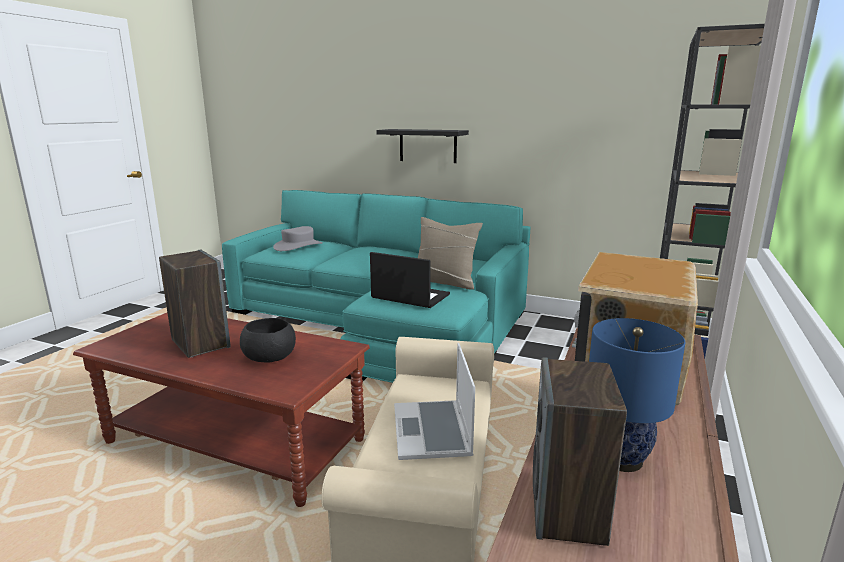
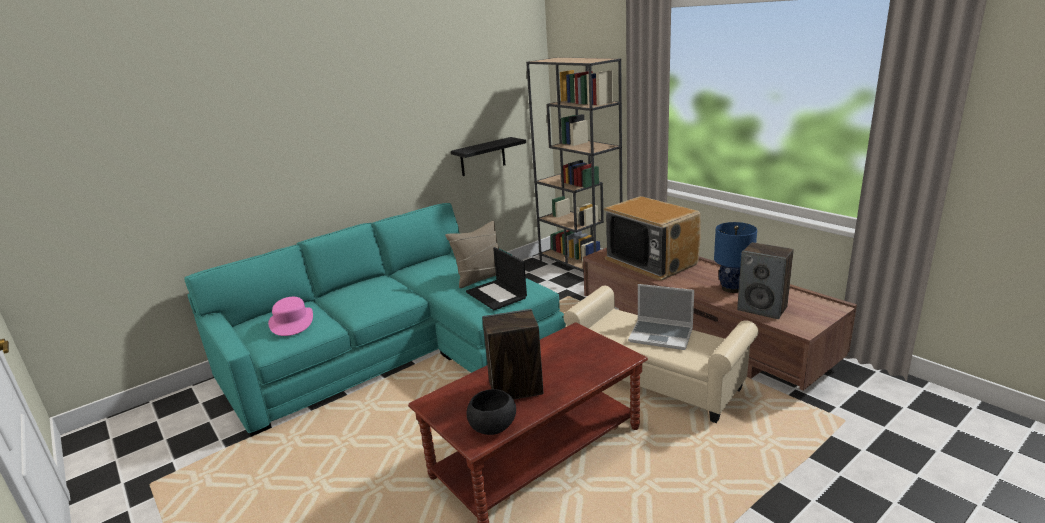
camera: 60 degrees left, 5 degrees up
black bowl [240,318,296,363] -> black bowl moved to [466,389,516,435]
grey hat [273,226,323,251] -> pink hat [268,297,313,336]
laptop [370,252,450,308] -> laptop turned 90 degrees counterclockwise [466,247,527,310]
black shelf [376,129,469,163] -> black shelf moved to [451,137,526,176]

